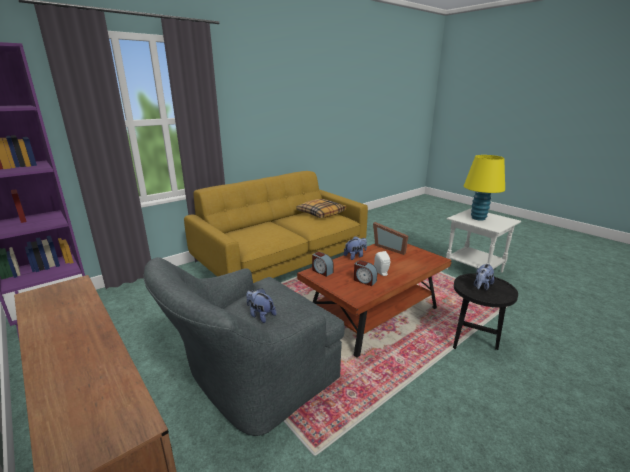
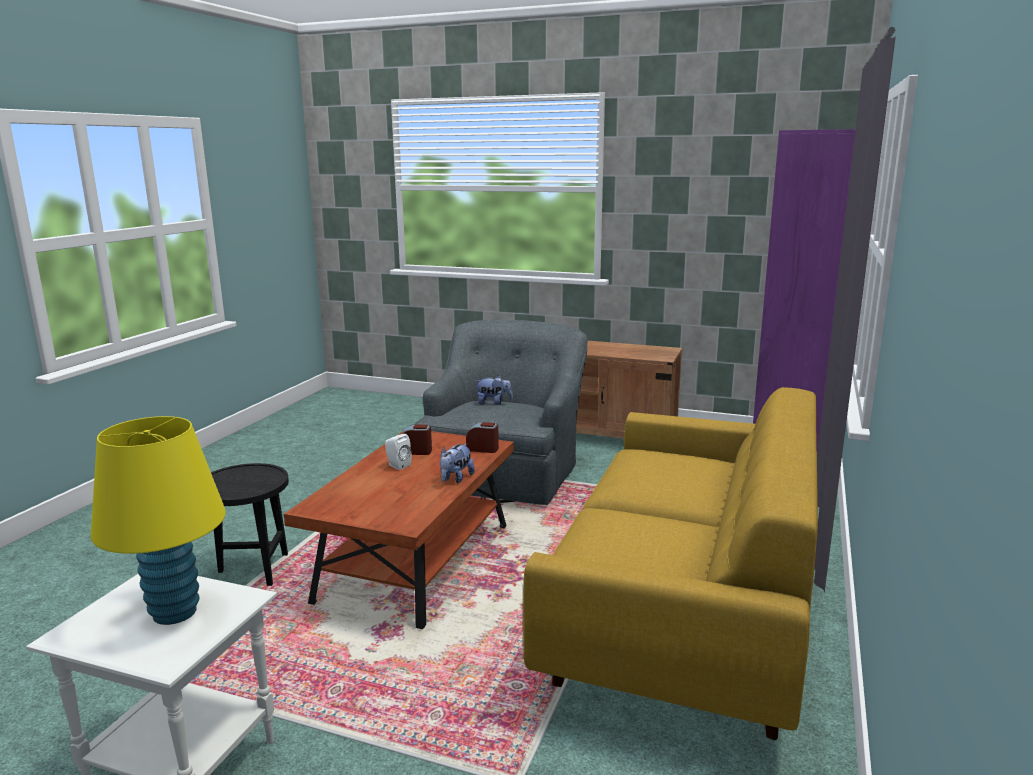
camera: 150 degrees right, 5 degrees down
pillow [297,199,346,218] -> none
picture frame [373,222,408,255] -> none
plush toy [474,264,494,290] -> none

